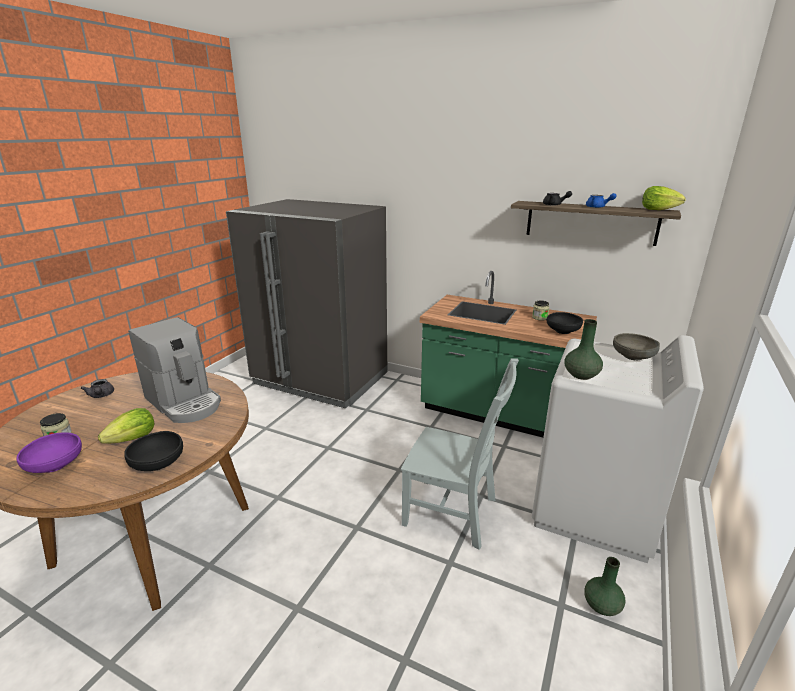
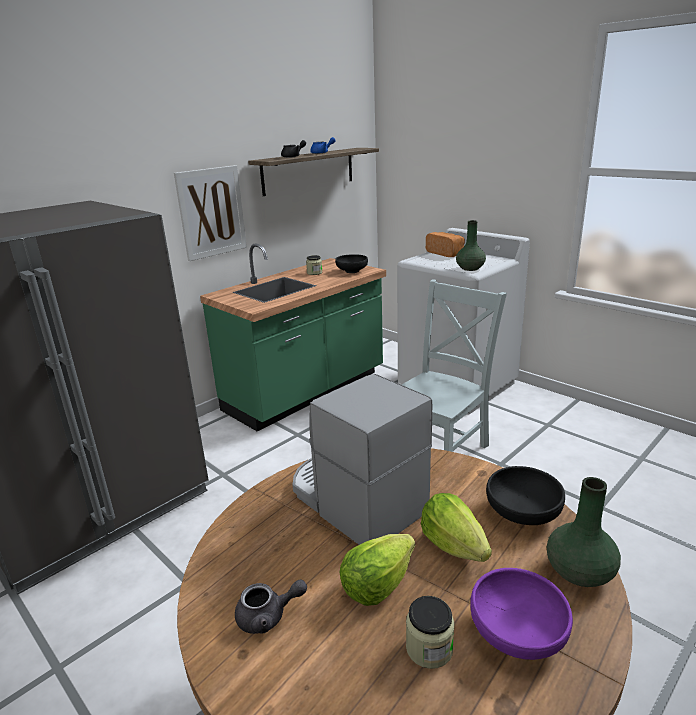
camera: 70 degrees left, 0 degrees up
coffee machine [128,317,221,423] -> coffee machine turned 105 degrees counterclockwise [293,374,432,545]
green vase [584,557,625,616] -> green vase moved to [547,477,621,587]
grey bowl [613,333,660,360] -> bread [426,232,465,257]
lettuce [642,186,685,210] -> lettuce moved to [340,534,415,606]
none -> picture [174,165,247,261]

